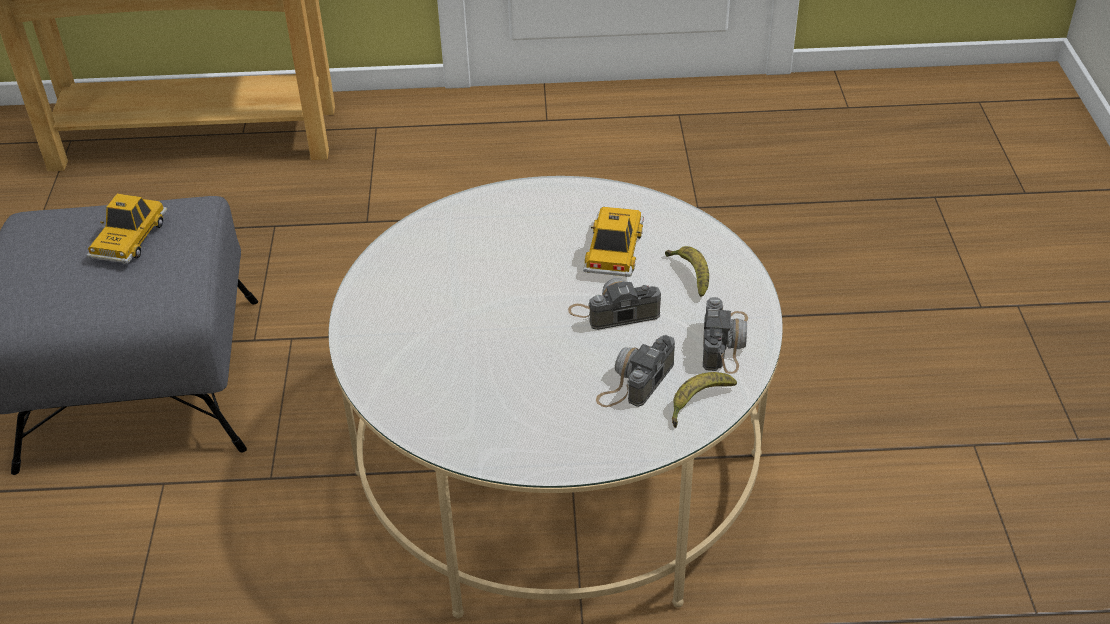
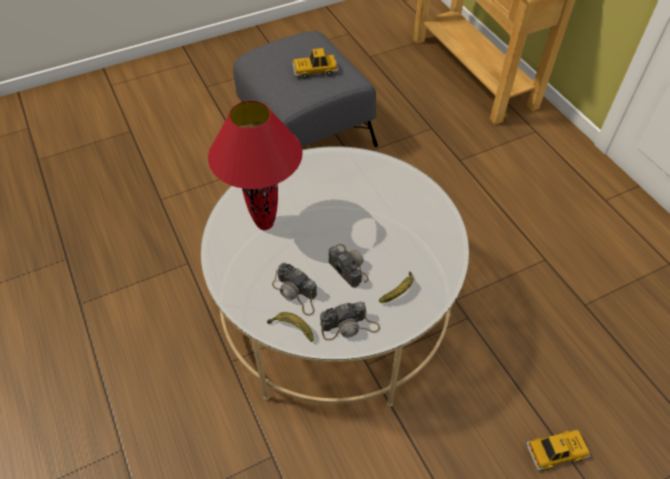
camera: 65 degrees right, 10 degrees up
toy car [583,207,644,277] -> toy car moved to [526,429,590,471]
camera [596,335,675,407] -> camera turned 150 degrees counterclockwise [272,263,317,316]
none -> red table lamp [208,100,303,230]

